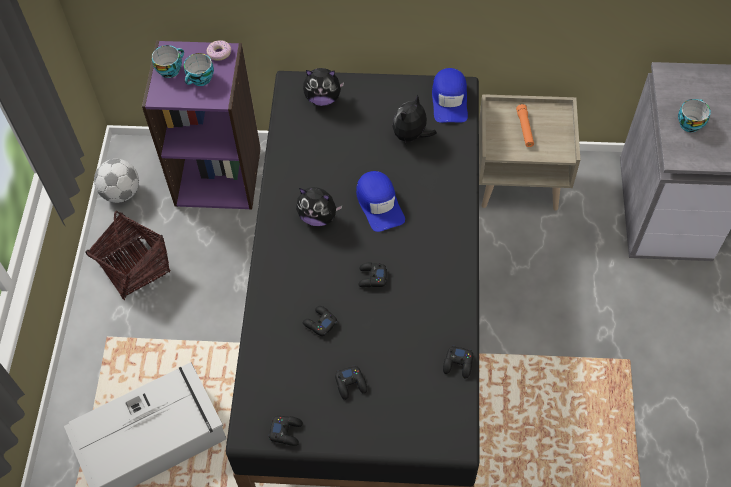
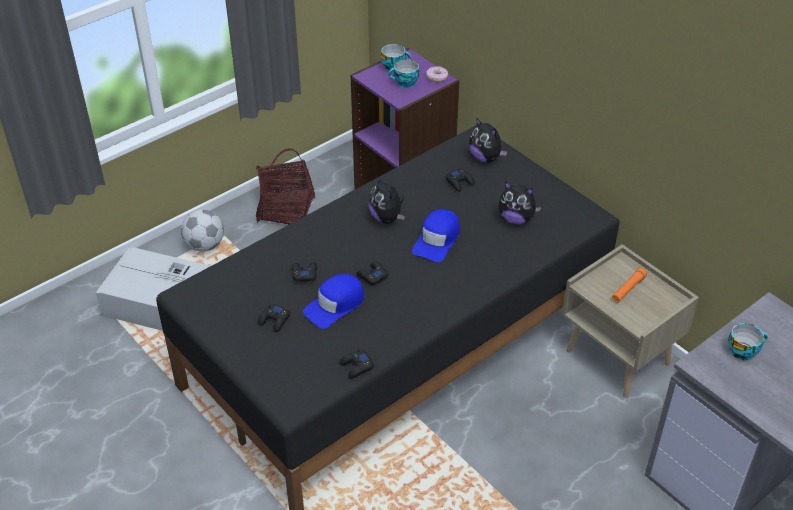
camera: 45 degrees right, 15 degrees down
football [94,159,139,203] -> football moved to [181,209,224,252]
black game controller [268,416,303,446] -> black game controller moved to [446,169,474,191]
plush toy [392,94,437,146] -> plush toy turned 150 degrees counterclockwise [498,181,542,224]
blue cap [432,68,468,123] -> blue cap moved to [303,274,364,329]

